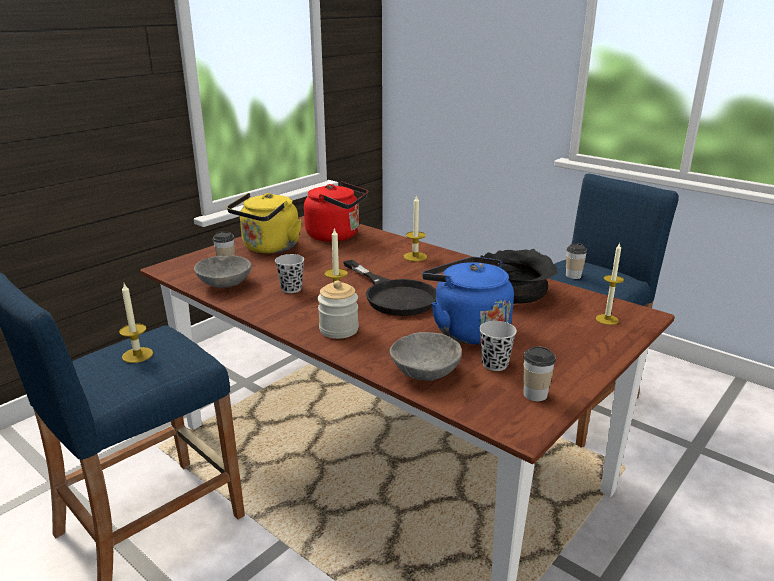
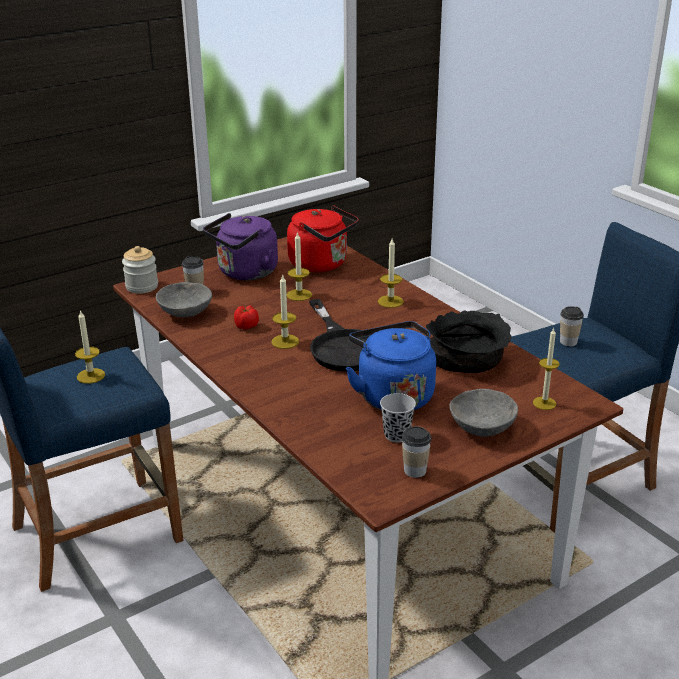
camera: 15 degrees right, 5 degrees up
yellow kettle [227,193,302,254] -> purple kettle [203,213,278,280]
black cup [275,254,304,293] -> tomato [234,306,259,329]
jar [318,281,359,339] -> jar moved to [122,246,158,294]
grey bowl [390,332,462,381] -> grey bowl moved to [450,389,518,437]
none -> candle [287,232,312,301]

